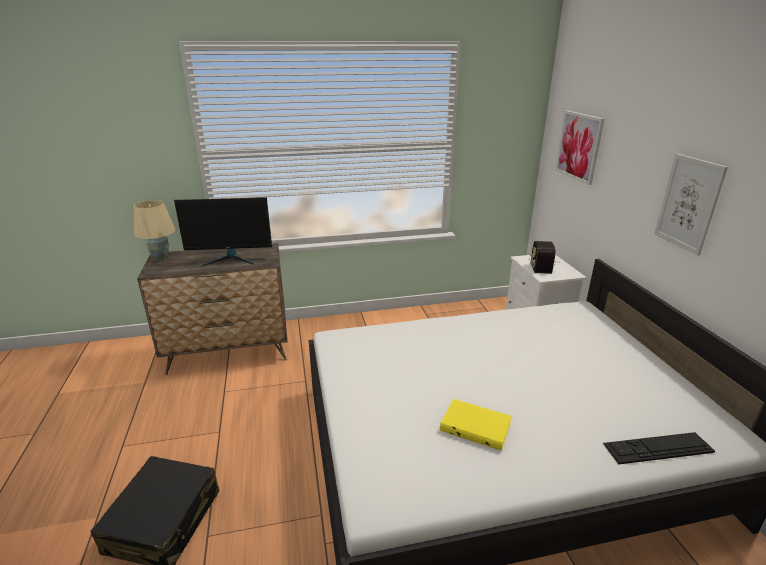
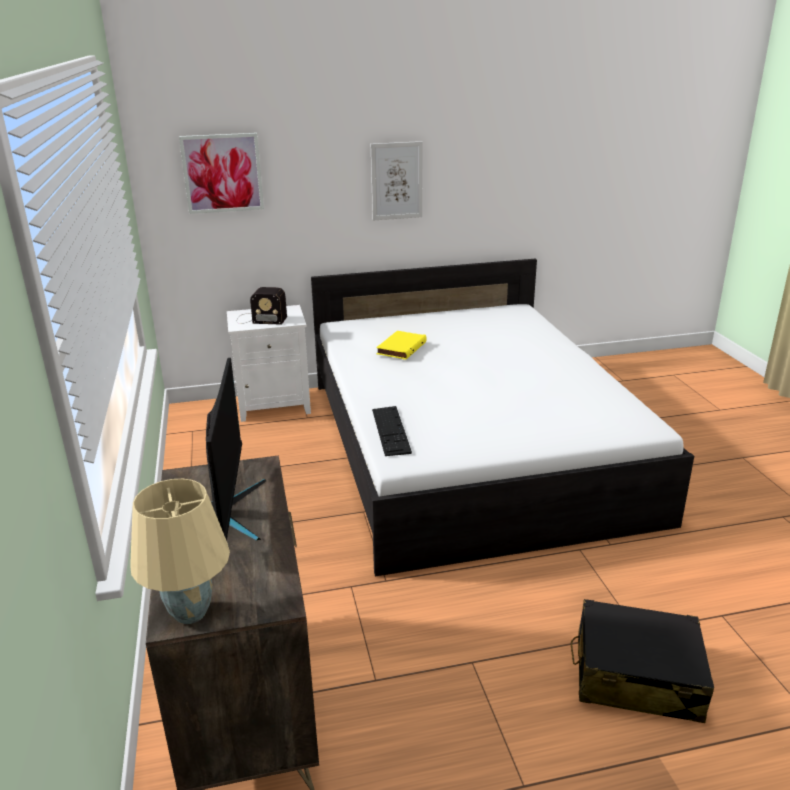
camera: 90 degrees left, 0 degrees up
yellow book [440,399,512,450] -> yellow book moved to [376,331,427,360]
keyboard [603,432,715,464] -> keyboard moved to [372,406,412,456]

